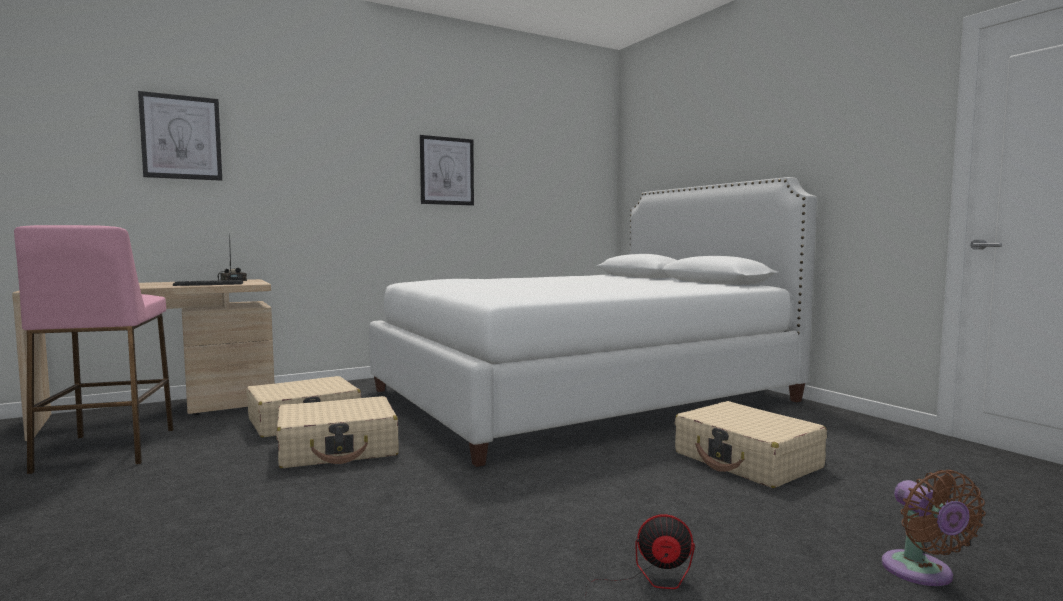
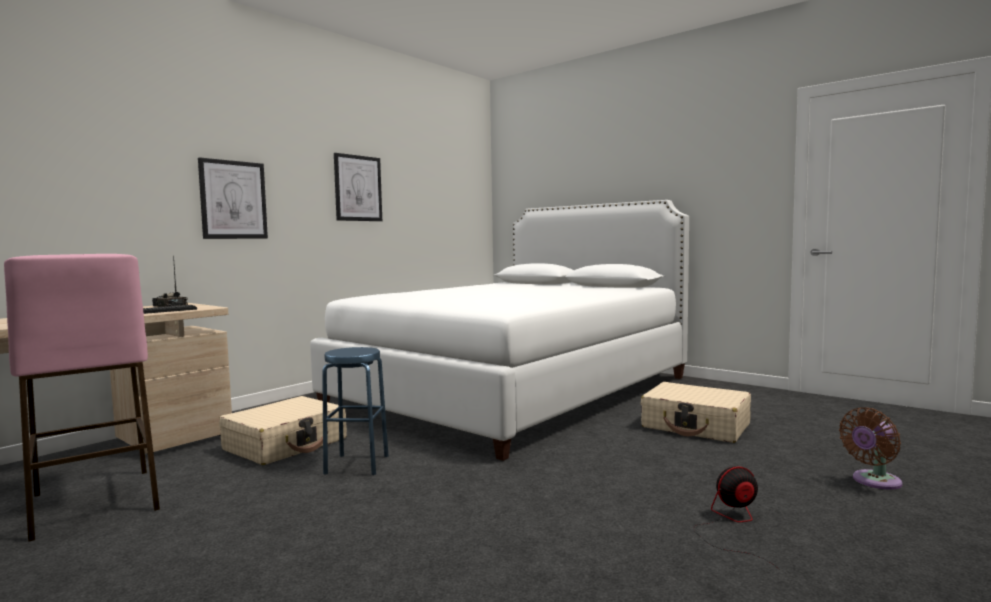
camera: 20 degrees left, 0 degrees up
picture [138,91,222,181] -> picture moved to [198,157,268,239]
beige suitcase [276,396,399,468] -> blue stool [322,347,389,475]
brown fan [882,470,986,586] -> brown fan turned 90 degrees clockwise [839,407,902,490]

